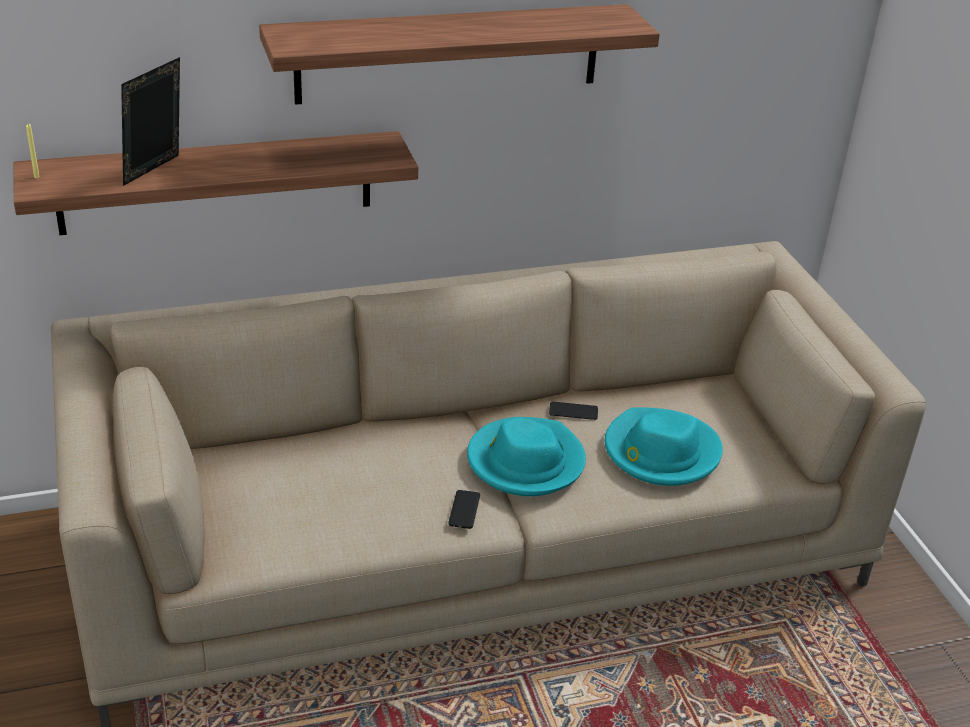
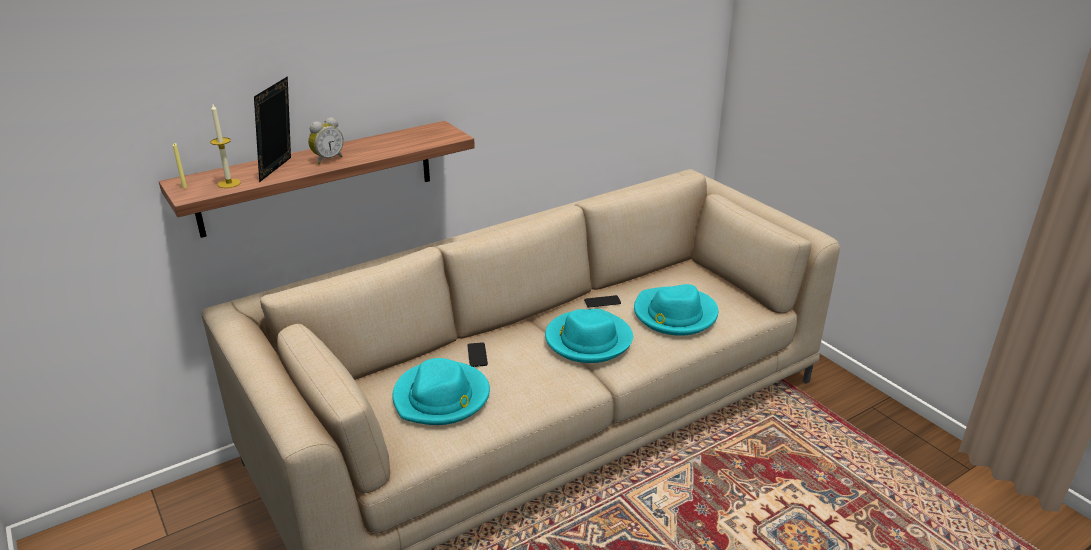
camera: 15 degrees left, 5 degrees down
shelf [259,4,660,105] -> none
phone [448,490,480,529] -> phone moved to [467,342,488,367]
none -> candle [210,104,241,188]
none -> alarm clock [308,117,344,164]
none -> turquoise hat [392,358,490,425]

